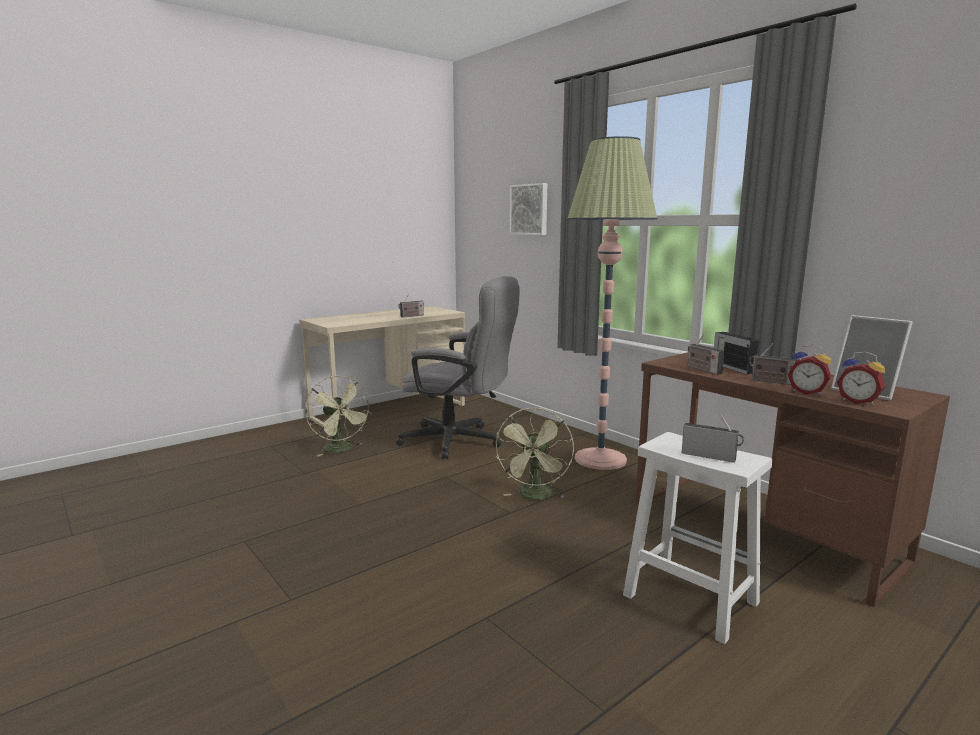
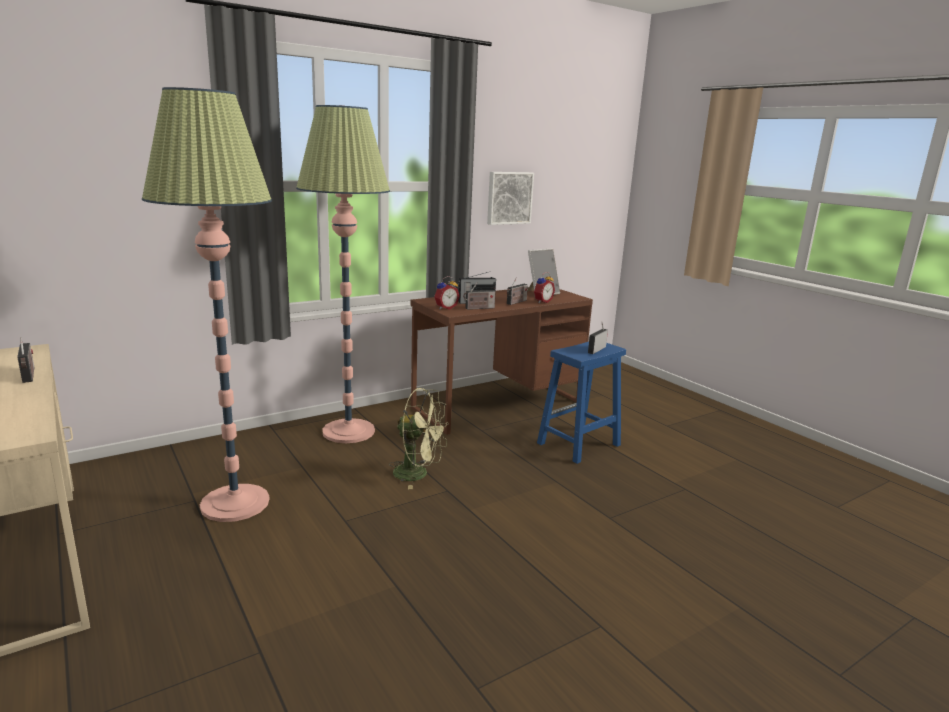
camera: 85 degrees left, 5 degrees up
green fan [305,376,372,457] -> none
grey office chair [396,276,520,459] -> floor lamp [142,87,272,522]
picture [509,183,547,235] -> picture moved to [487,172,534,225]
white stool [623,432,772,644] -> blue stool [537,342,626,464]
alarm clock [837,351,885,405] -> alarm clock moved to [434,276,460,310]

